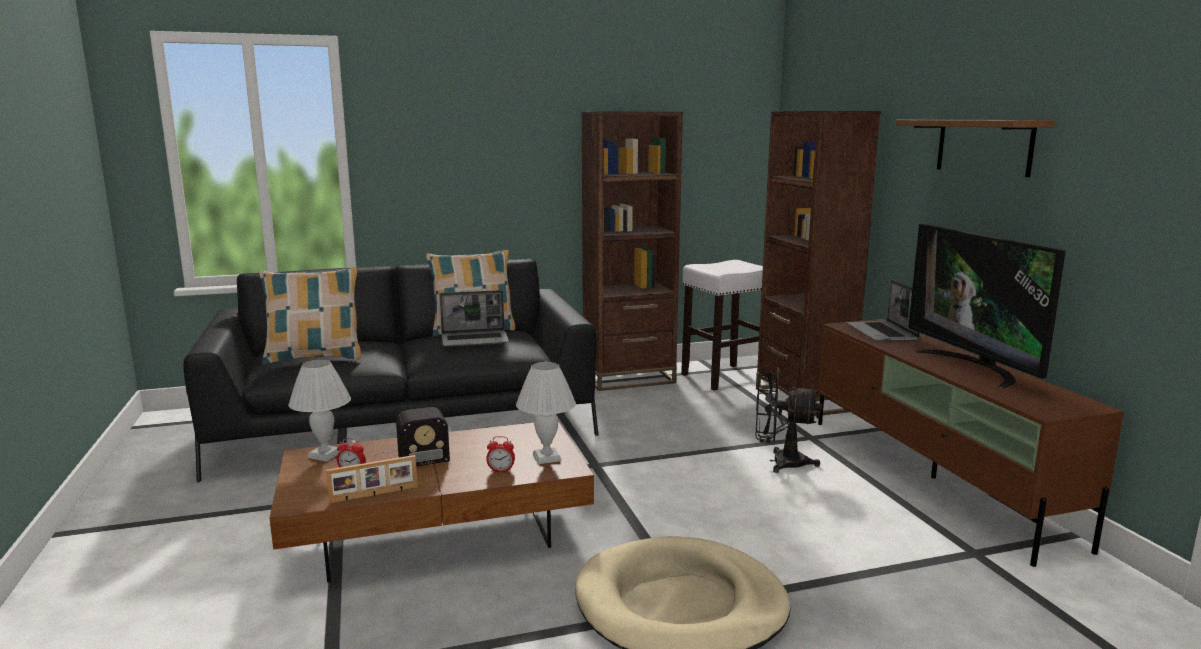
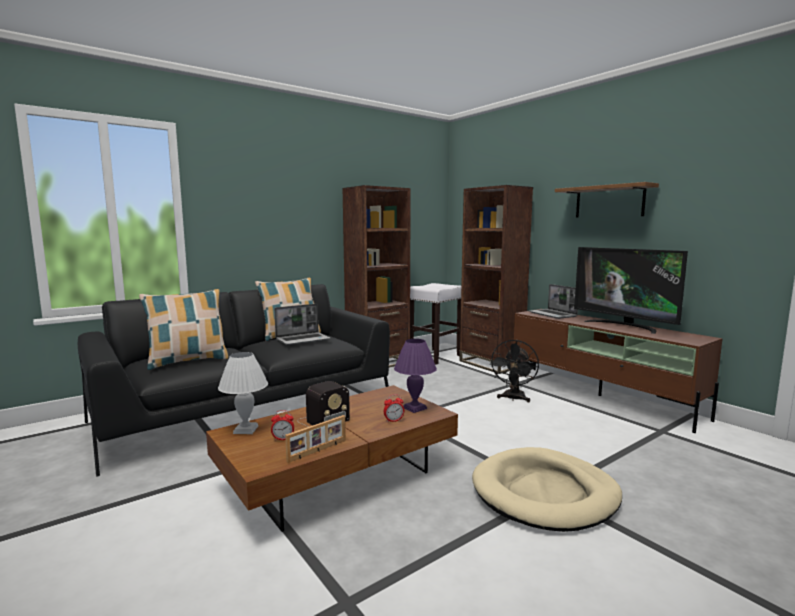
camera: 20 degrees left, 5 degrees down
white table lamp [516,362,576,464] -> purple table lamp [394,339,437,413]
black fan [756,367,822,473] -> black fan turned 60 degrees counterclockwise [490,340,539,402]

